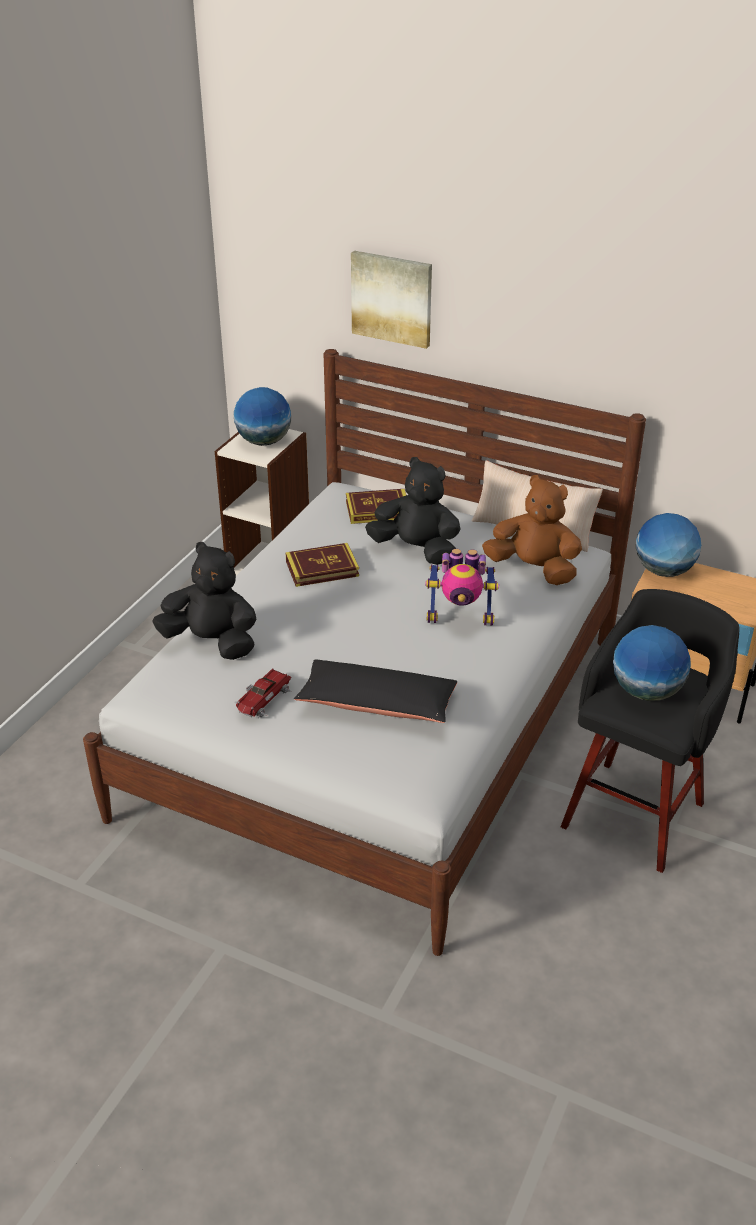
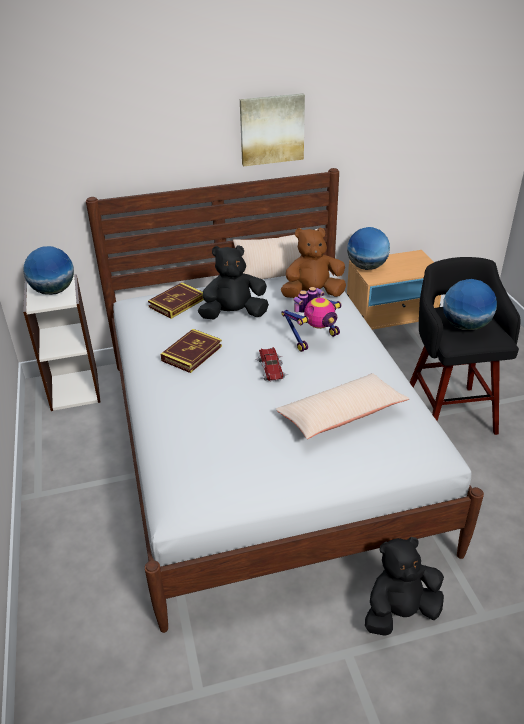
camera: 40 degrees left, 0 degrees up
black plush toy [152,542,256,660] -> black plush toy moved to [365,537,444,636]
toy car [235,669,291,718] -> toy car moved to [255,347,289,382]
black pillow [294,660,457,723] -> beige pillow [275,373,410,439]
picture [351,251,432,349] -> picture moved to [240,93,305,166]

